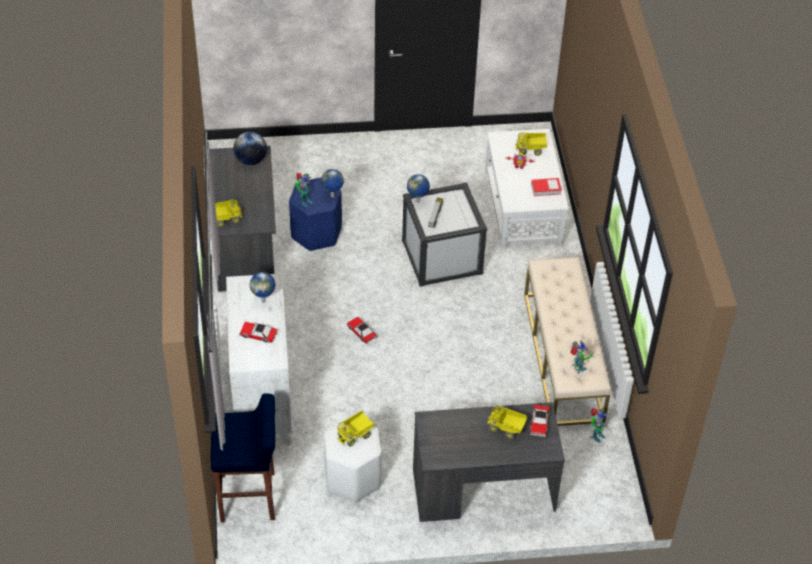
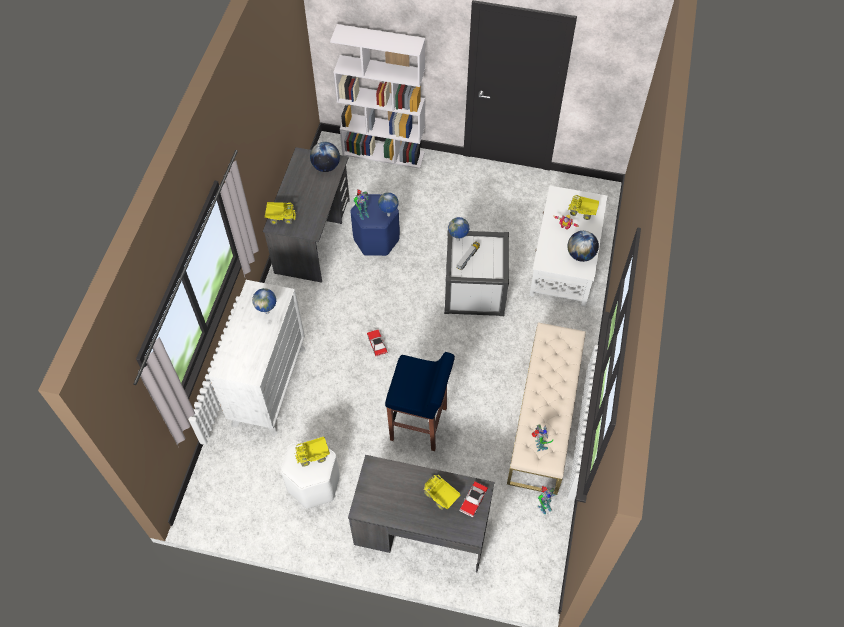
camera: 20 degrees right, 10 degrees up
blue stool [211,393,275,523] -> blue stool moved to [385,352,455,451]
toy car [239,322,278,343] -> none
book [531,178,562,196] -> globe [567,231,599,262]
none -> white bookcase [330,24,425,169]

